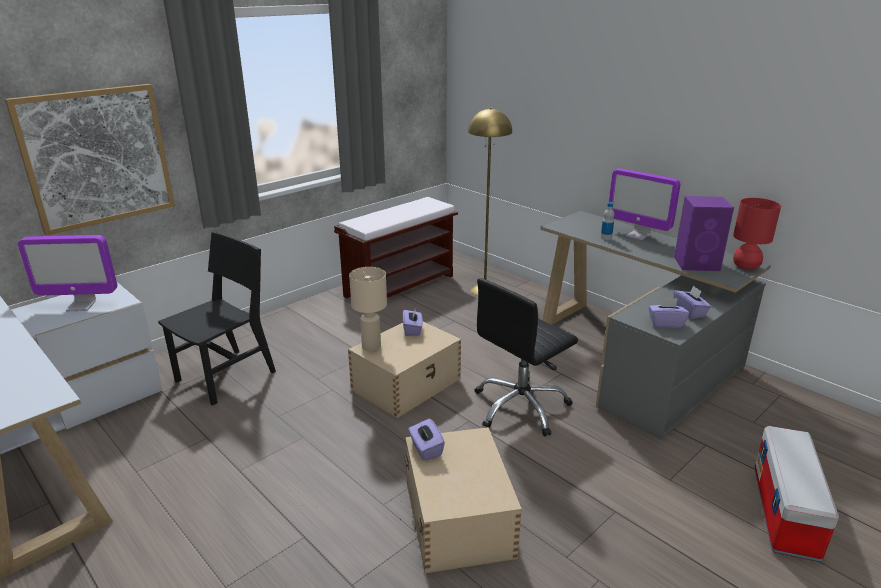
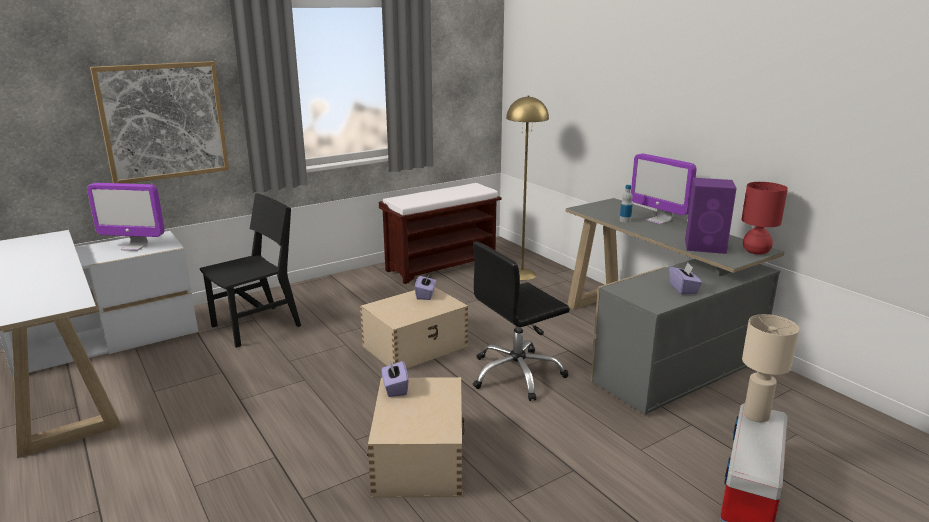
camera: 10 degrees right, 5 degrees down
beige table lamp [349,267,387,351] -> beige table lamp moved to [742,314,799,422]
purple tissue box [649,297,689,328] -> none

